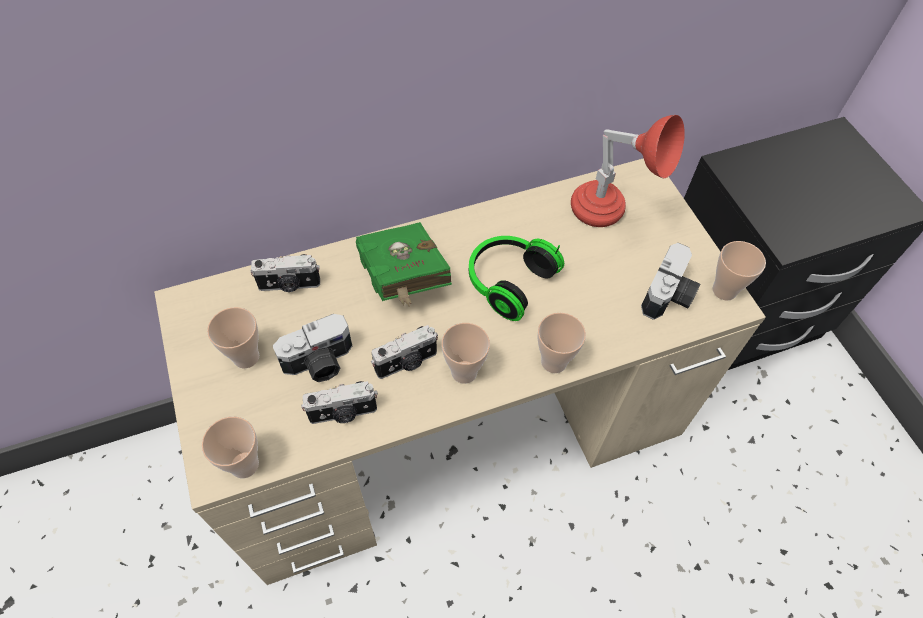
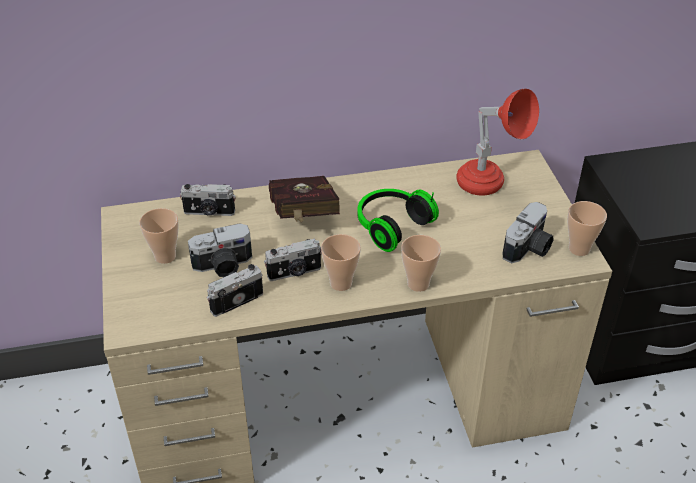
camera: 10 degrees right, 15 degrees down
cup [202,416,259,478] -> none
camera [301,381,378,424] -> camera turned 150 degrees clockwise [207,264,263,317]
green book [356,222,452,307] -> red book [269,176,340,222]

